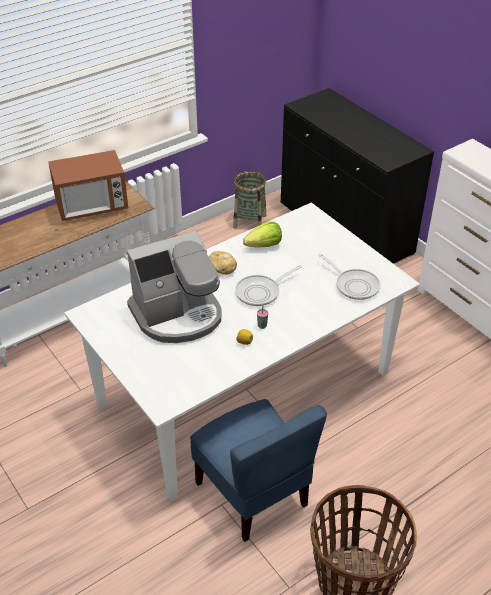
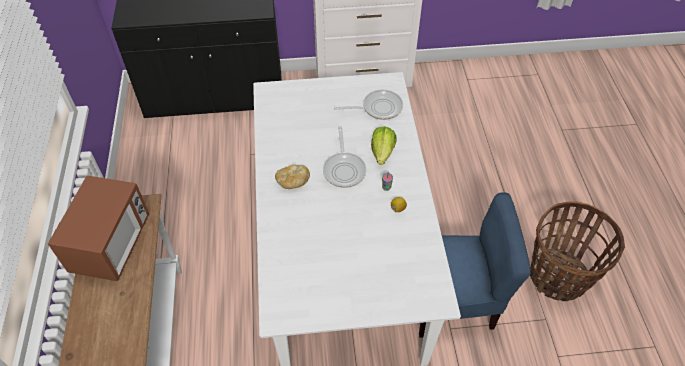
camera: 60 degrees left, 10 degrees up
coffee machine [127,231,222,343] -> none
basket [233,171,266,229] -> none
lettuce [243,222,282,248] -> lettuce moved to [371,126,397,165]

